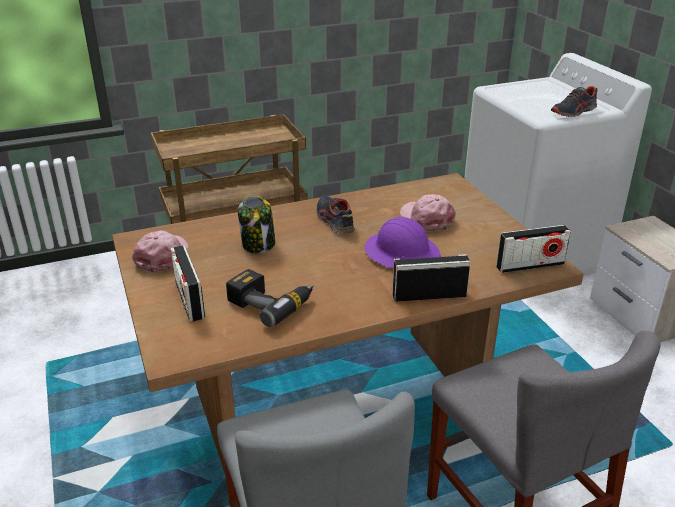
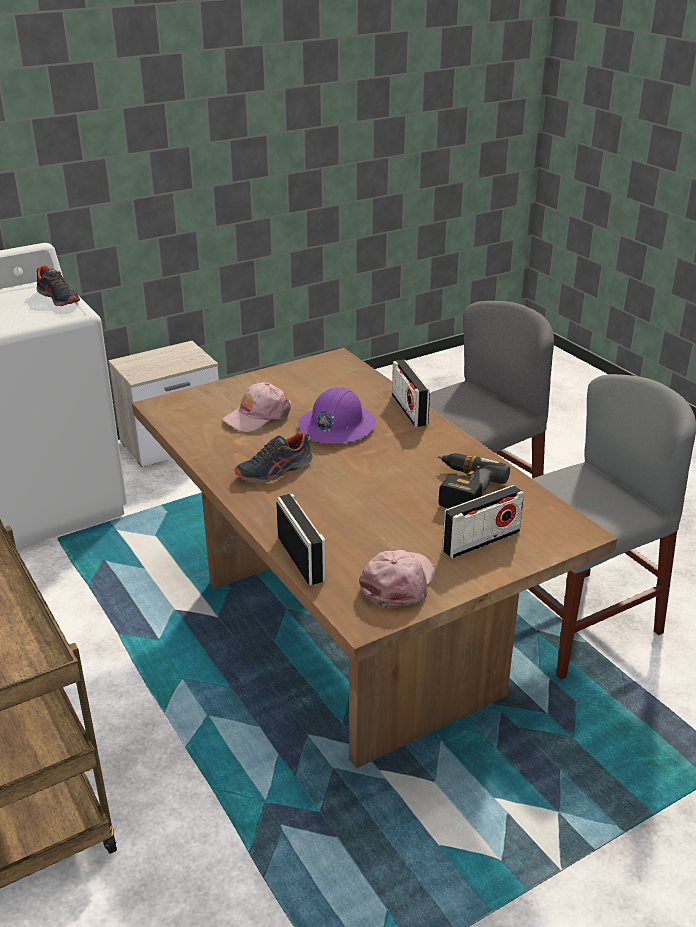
camera: 100 degrees left, 0 degrees up
pink cap [132,231,189,273] -> pink cap turned 120 degrees clockwise [359,550,435,608]
jar [238,196,275,254] -> none
radio [496,225,571,273] -> radio moved to [276,494,326,585]

